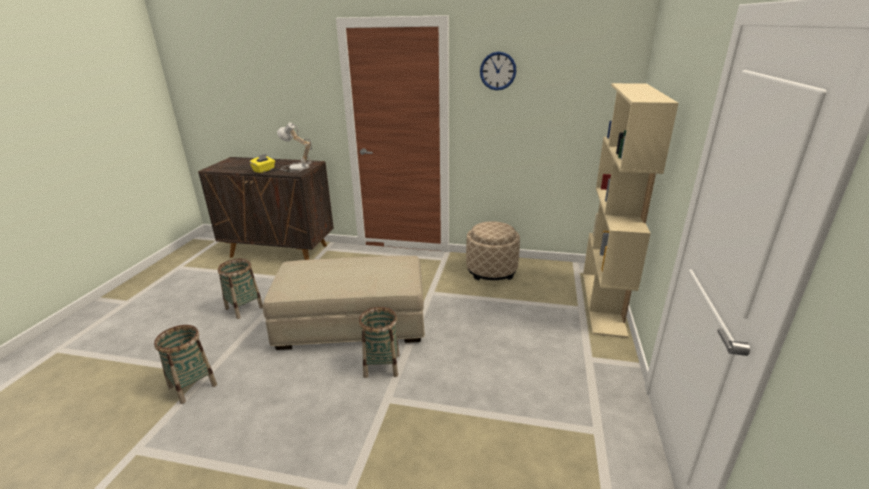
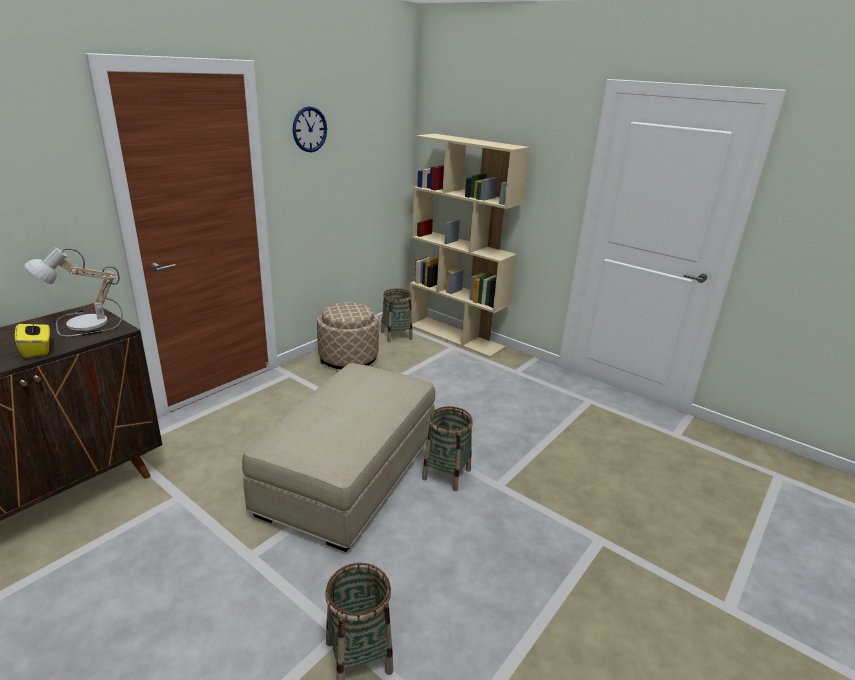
camera: 65 degrees left, 0 degrees up
basket [218,259,263,319] -> basket moved to [381,289,412,343]

